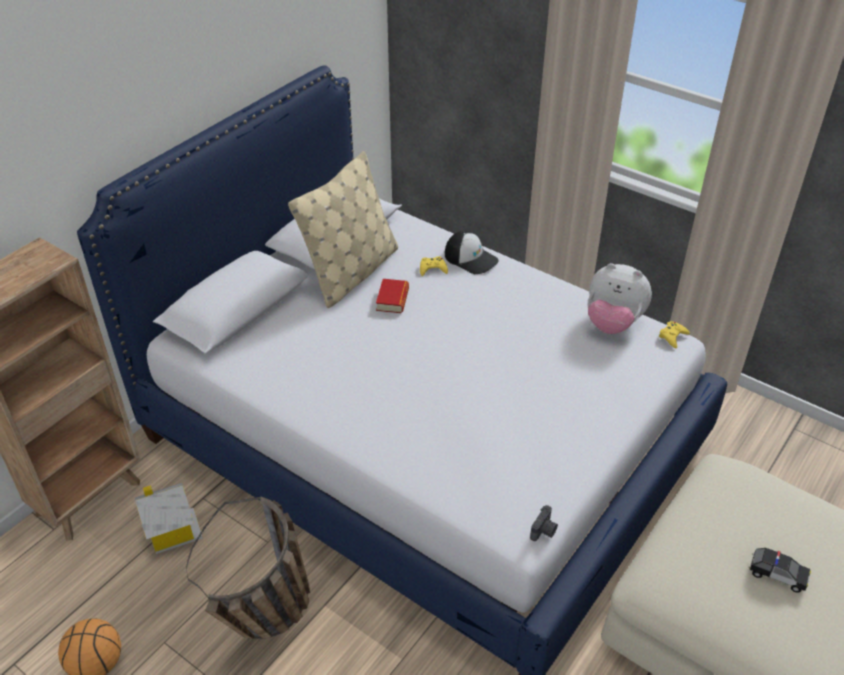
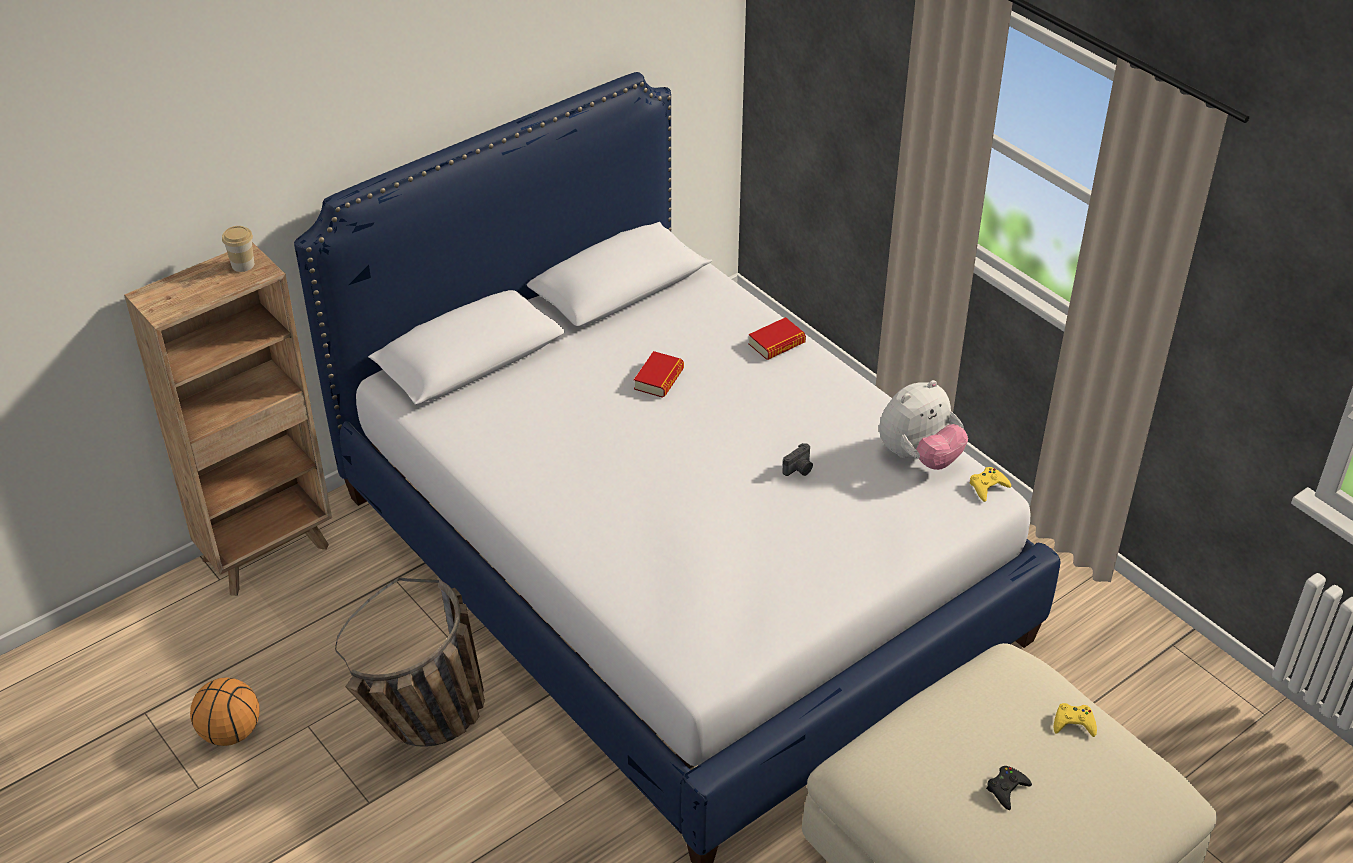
camera: 15 degrees right, 0 degrees up
toy house [135,483,203,554] -> none
beige pillow [288,151,398,308] -> none
yellow game controller [420,256,448,276] -> yellow game controller moved to [1054,703,1097,737]
cap [445,230,499,274] -> book [748,317,806,360]
camera [530,505,558,541] -> camera moved to [782,443,813,476]
plush toy [587,263,652,334] -> plush toy turned 75 degrees counterclockwise [879,380,968,470]
toy car [749,548,811,593] -> black game controller [986,766,1032,810]
none -> cup [222,226,254,272]

